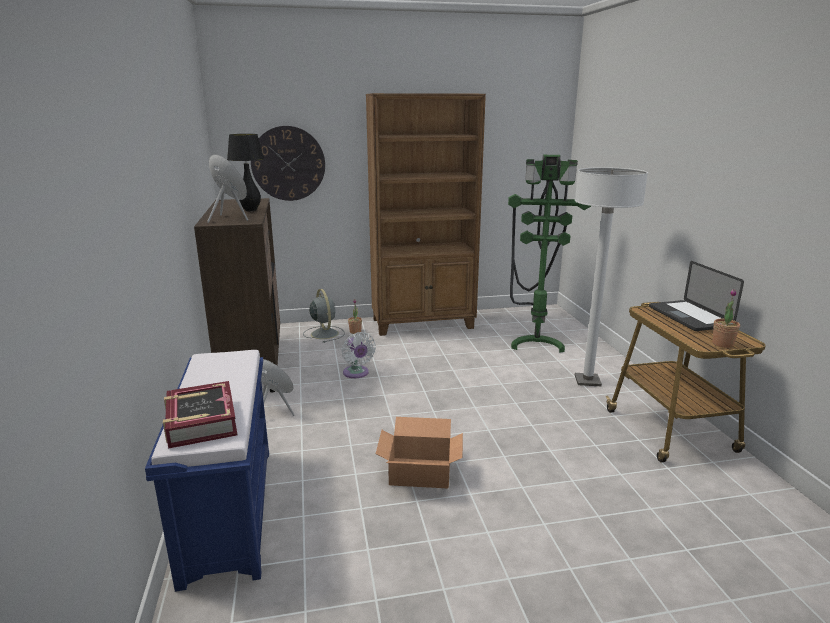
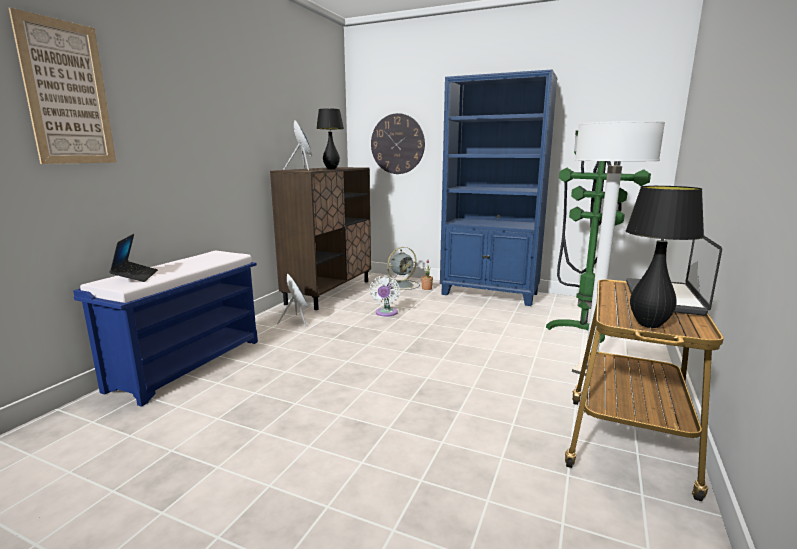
camera: 35 degrees right, 5 degrees down
book [163,381,237,449] -> laptop [109,234,158,282]
grey fan [303,289,345,343] -> grey fan turned 45 degrees clockwise [387,247,420,290]
brown bookcase [366,93,486,336] -> blue bookcase [440,69,558,306]
cardboard box [376,417,463,488] -> none
potted plant [712,289,740,348] -> black table lamp [626,186,704,328]
none -> picture [9,8,116,164]

